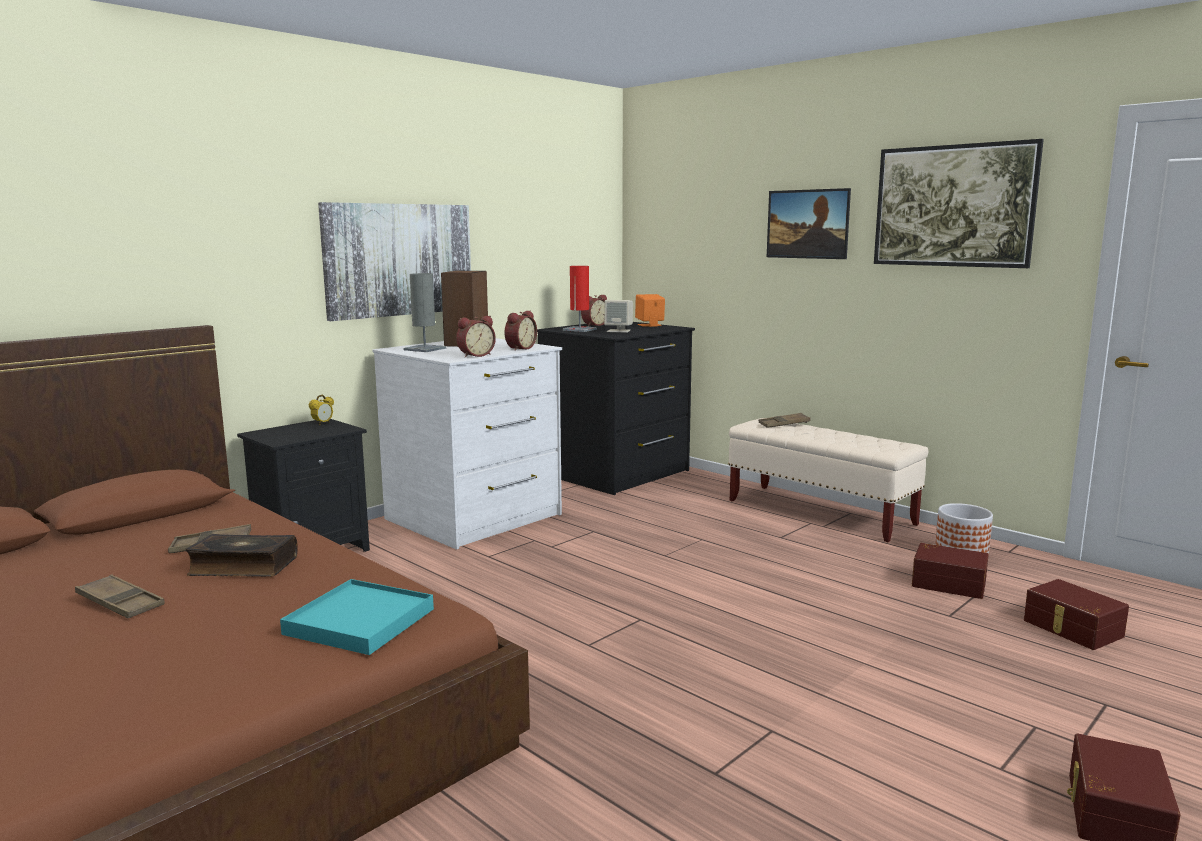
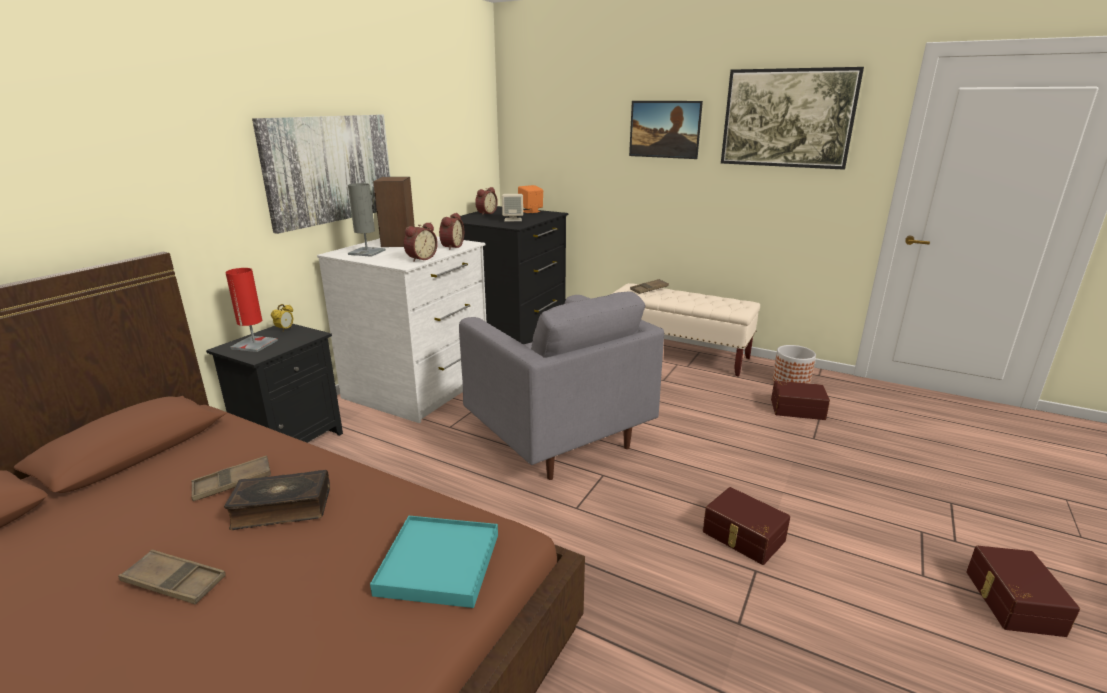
camera: 15 degrees left, 10 degrees up
red table lamp [563,266,597,332] -> red table lamp moved to [225,268,278,352]
brown storage box [1024,579,1129,650] -> brown storage box moved to [703,487,790,565]
none -> grey armchair [459,291,664,480]

